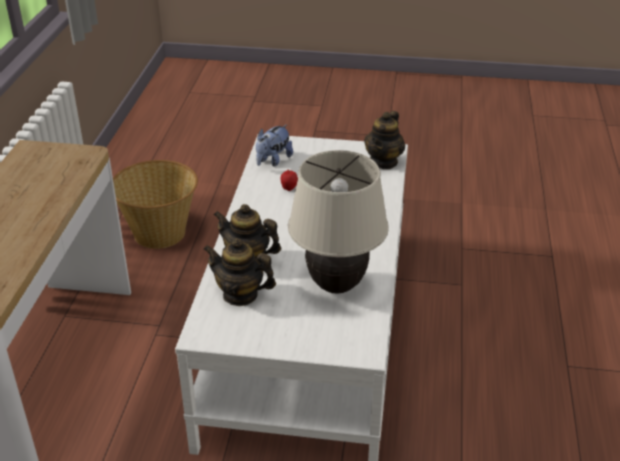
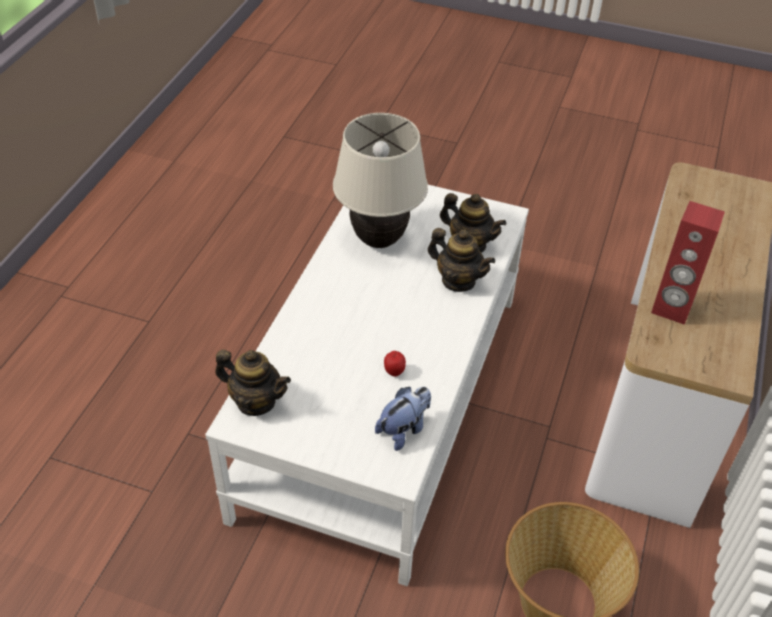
camera: 170 degrees left, 10 degrees up
teapot [364,111,405,169] -> teapot turned 75 degrees clockwise [215,350,291,416]
none -> red speaker [651,201,725,325]

